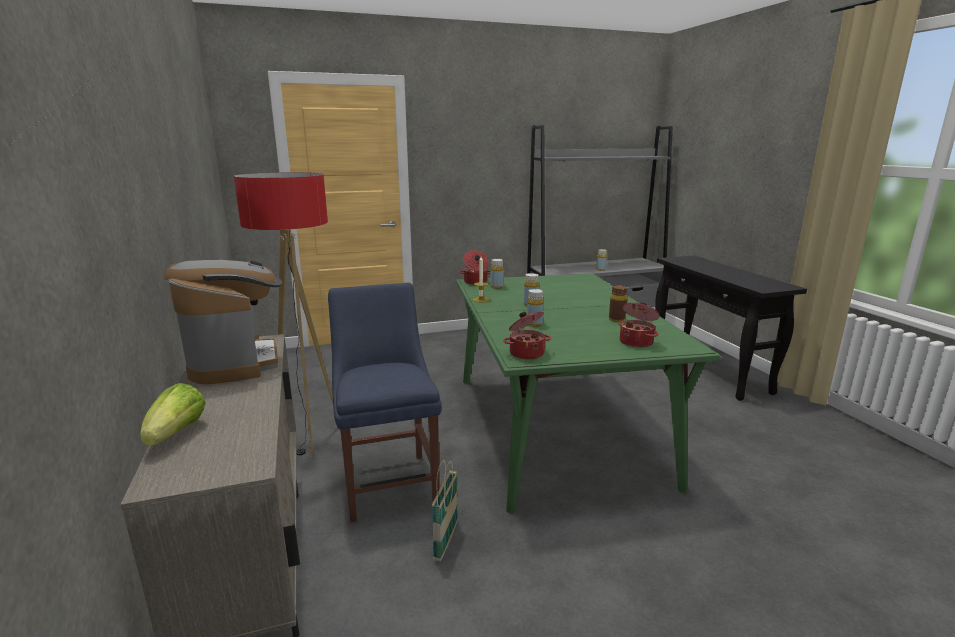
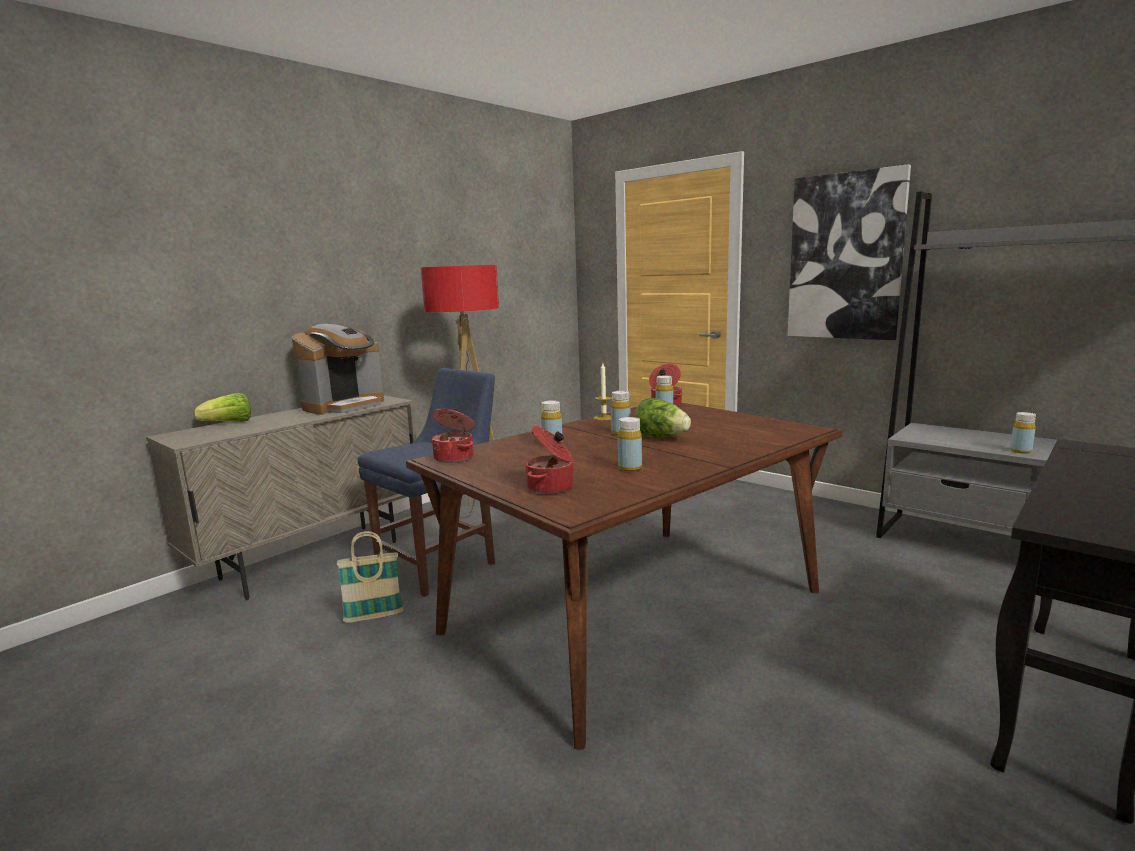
camera: 60 degrees right, 5 degrees down
green dining table [456,274,721,514] -> brown dining table [406,403,842,749]
brown bottle [609,285,627,322] -> yellow bottle [618,417,642,471]
none -> lettuce [634,398,691,438]
none -> picture [788,164,911,340]

